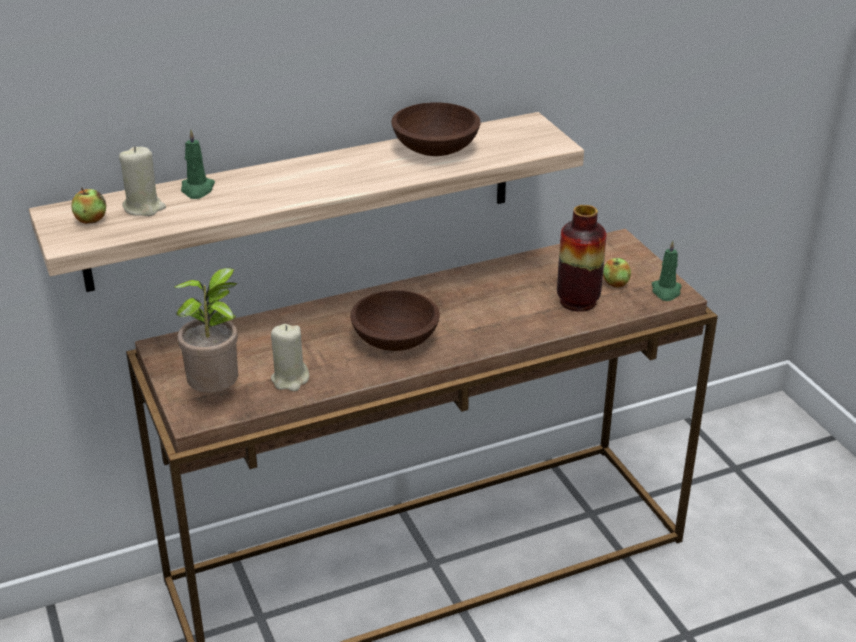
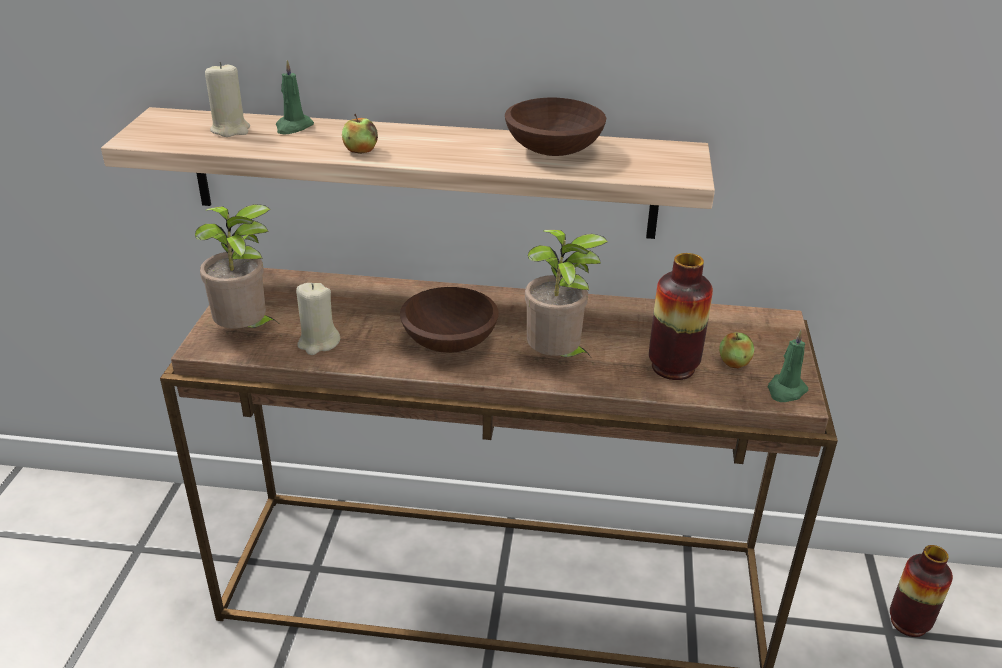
camera: 30 degrees right, 0 degrees up
apple [71,188,106,224] -> apple moved to [342,114,378,154]
none -> potted plant [525,230,608,357]
none -> vase [890,545,953,637]

